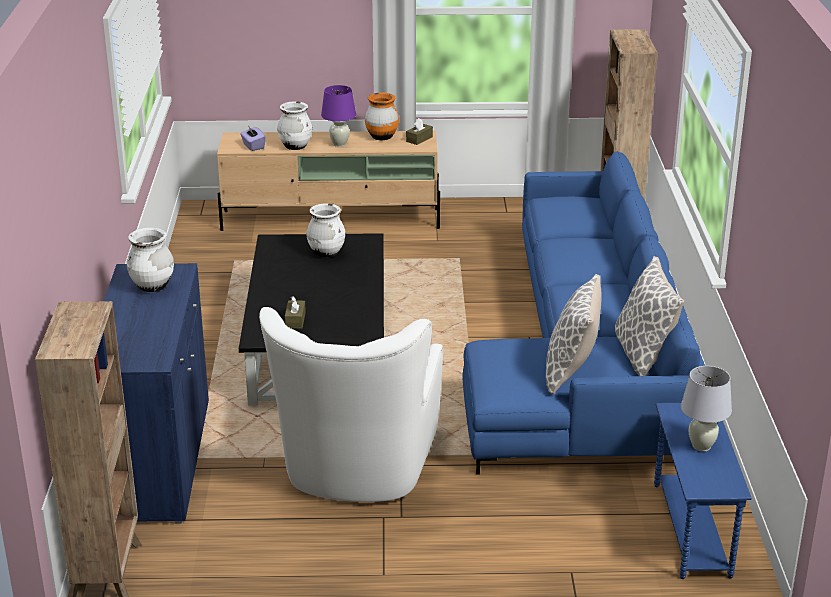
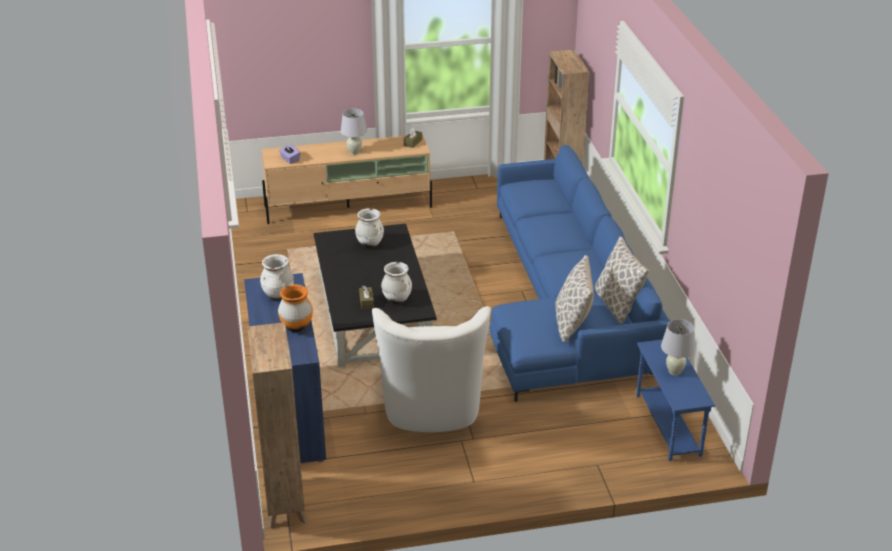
camera: 10 degrees left, 5 degrees up
white vase [277,101,312,150] -> white vase moved to [381,262,412,304]
purple table lamp [321,85,356,147] -> white table lamp [341,109,367,155]
orange vase [365,93,399,140] -> orange vase moved to [278,284,313,332]

